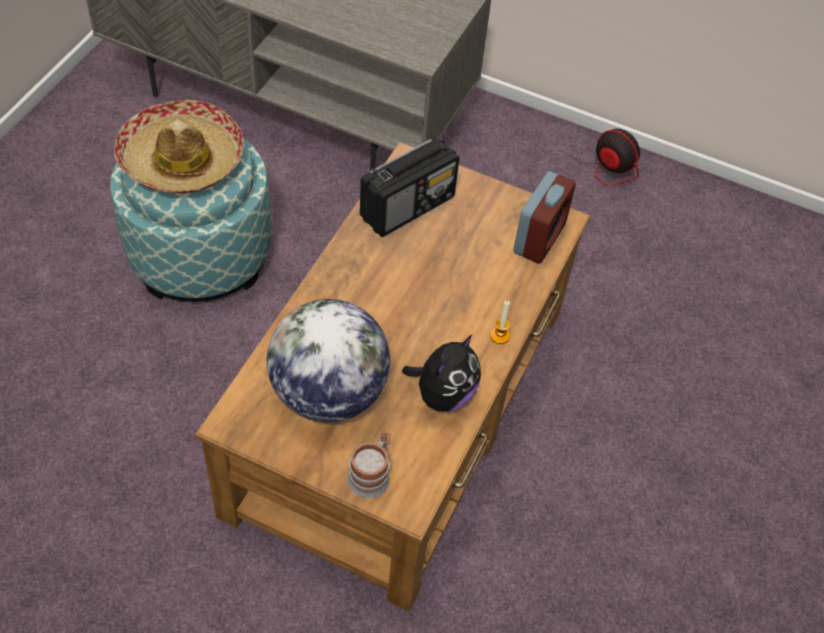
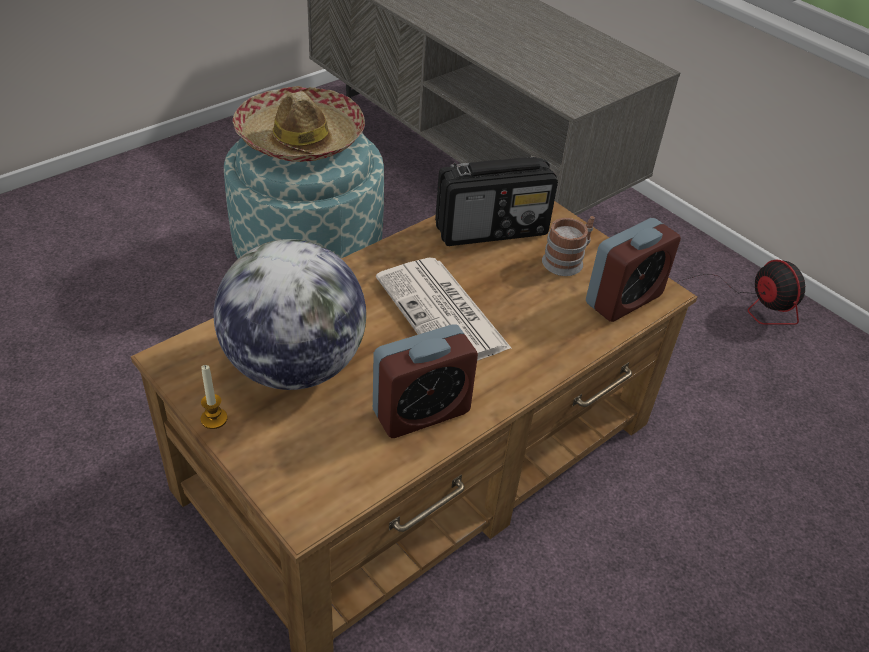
camera: 25 degrees right, 10 degrees down
mug [347,430,390,498] -> mug moved to [542,216,595,276]
plush toy [402,334,481,412] -> alarm clock [373,324,478,438]
candle [490,301,510,344] -> candle moved to [200,365,228,429]
none -> newspaper [376,257,512,361]

